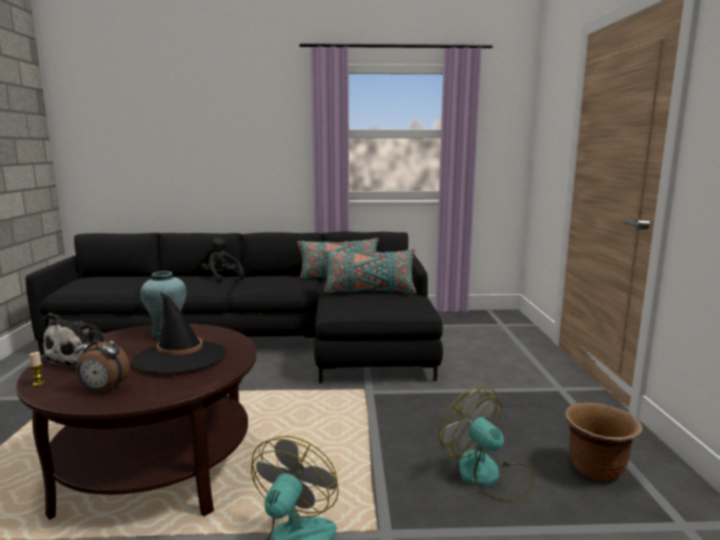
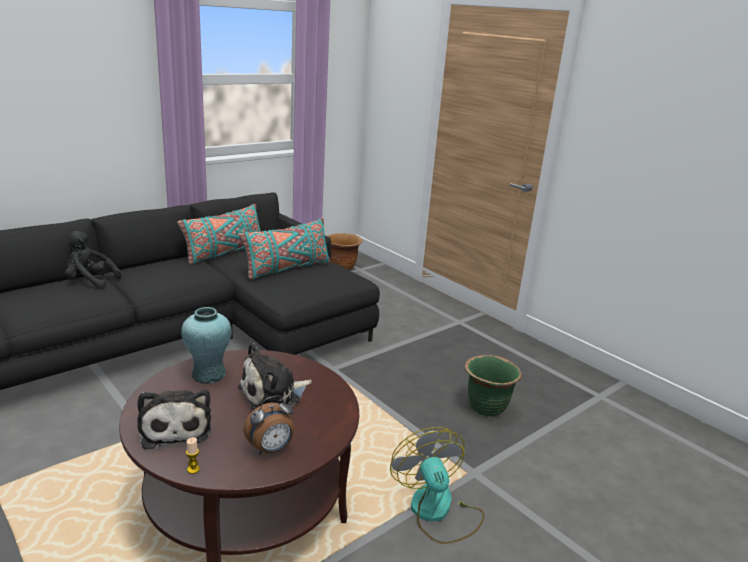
camera: 40 degrees left, 10 degrees up
black hat [132,292,227,374] -> plush toy [238,343,312,410]
fan [439,387,534,502] -> green planter [465,355,522,417]
brown planter [565,403,643,482] -> brown planter moved to [327,233,363,270]

